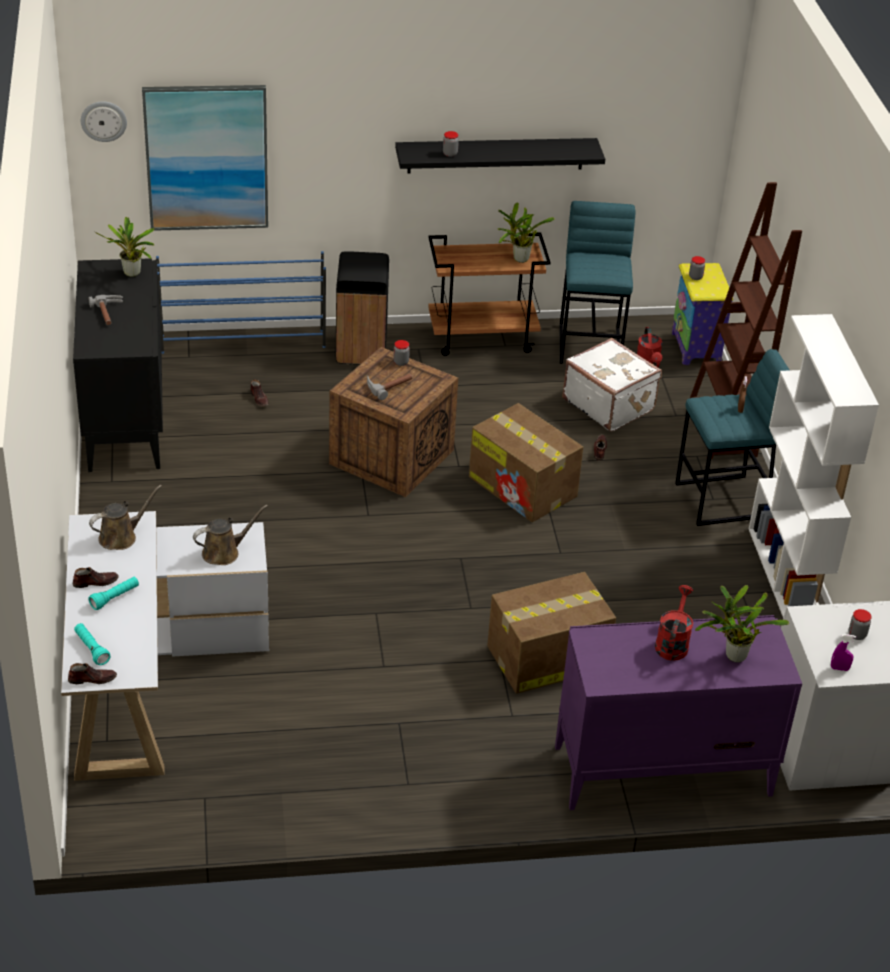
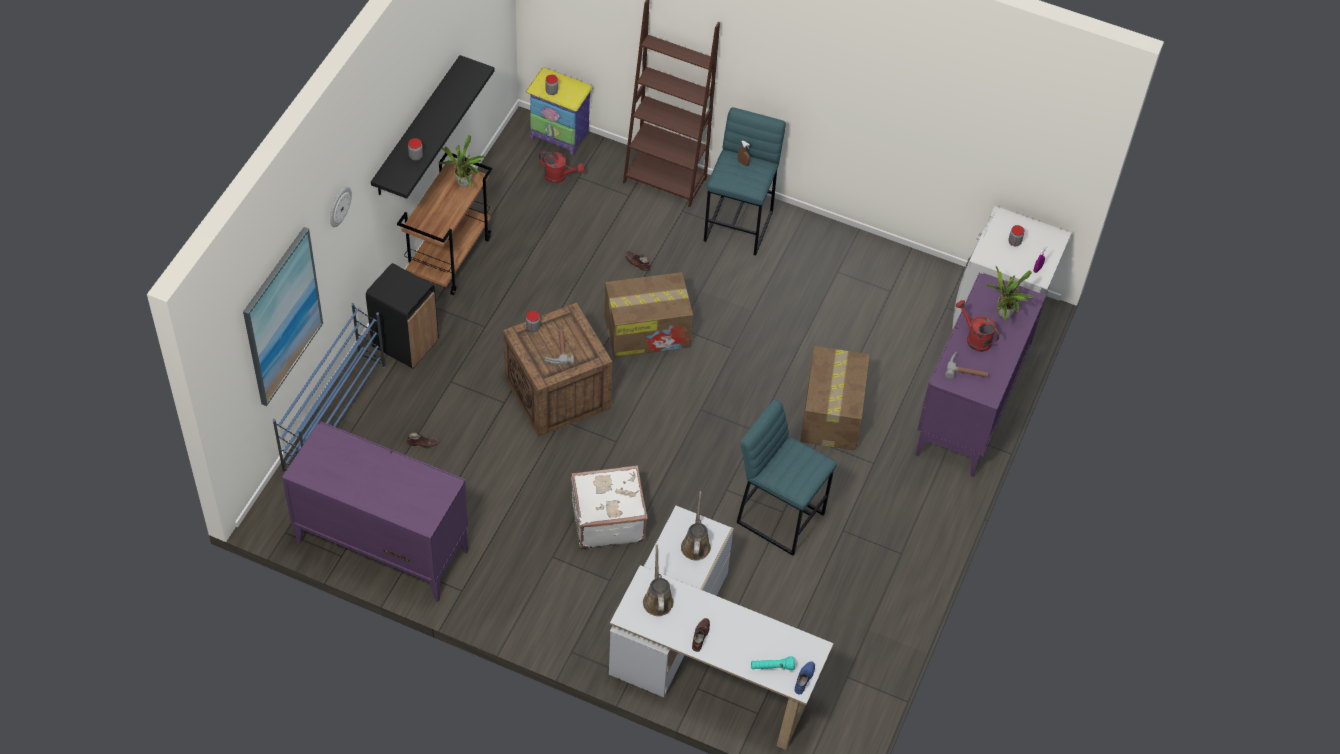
camera: 60 degrees left, 15 degrees up
brown shoe [68,663,117,684] -> blue shoe [794,661,815,695]
black cabinet [73,258,163,472] -> purple cabinet [282,421,468,602]
wall clock [81,101,127,142] -> wall clock moved to [330,187,352,227]
hammer [89,295,123,325] -> hammer moved to [945,352,988,379]
turquoise flashlight [89,577,139,610] -> none
potted plant [95,217,155,277] -> none
turquoise stool [560,201,636,364] -> turquoise stool moved to [737,399,837,556]
white suitcase [562,338,662,432] -> white suitcase moved to [571,465,648,549]
white bookcase [749,314,879,618] -> none

